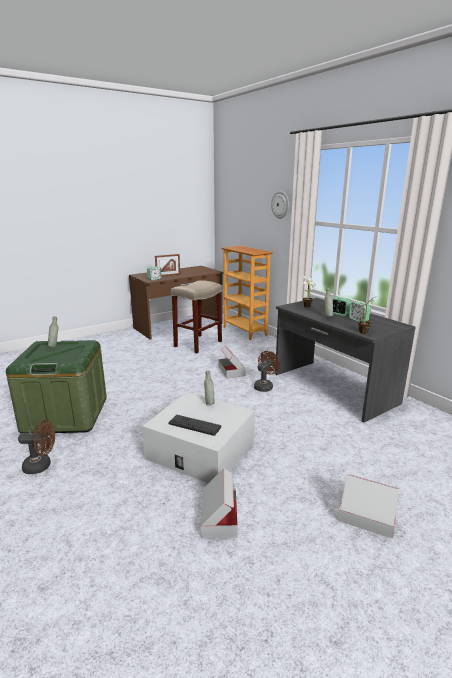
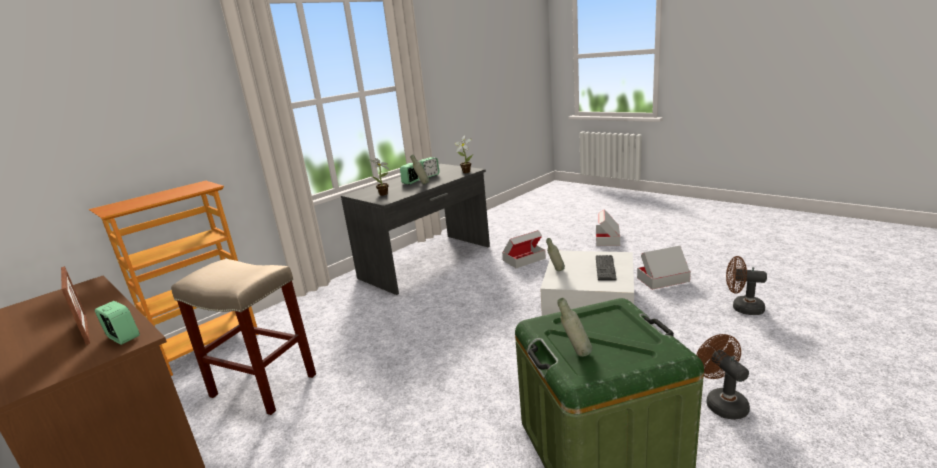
camera: 100 degrees left, 0 degrees up
cardboard box [218,345,246,378] -> cardboard box moved to [502,230,546,268]
brown fan [254,351,280,392] -> brown fan moved to [726,256,767,315]
wall clock [271,191,289,219] -> none

